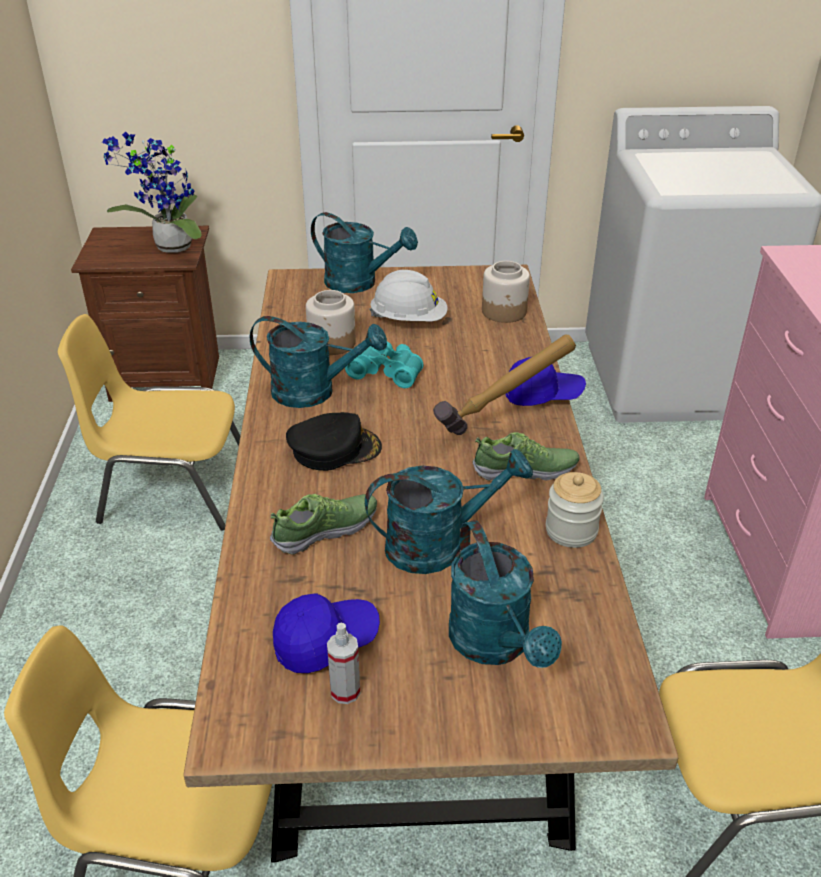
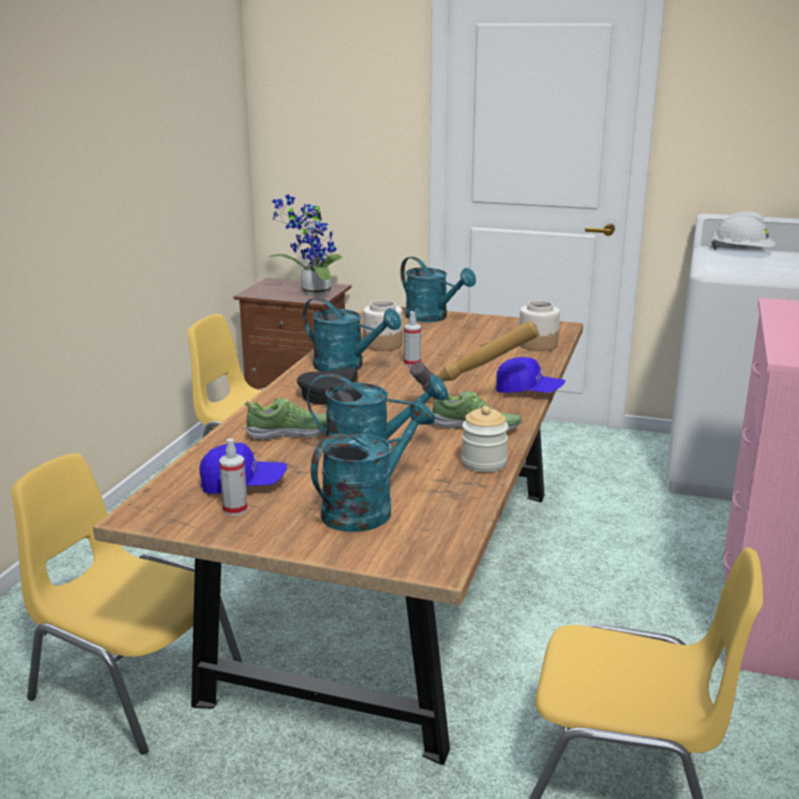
camera: 20 degrees right, 15 degrees down
turquoise binoculars [345,342,424,388] -> spray bottle [404,311,421,367]
white hard hat [369,270,448,321] -> white hard hat moved to [711,211,776,250]
turquoise watering can [449,520,562,668] -> turquoise watering can turned 135 degrees counterclockwise [311,401,435,532]

